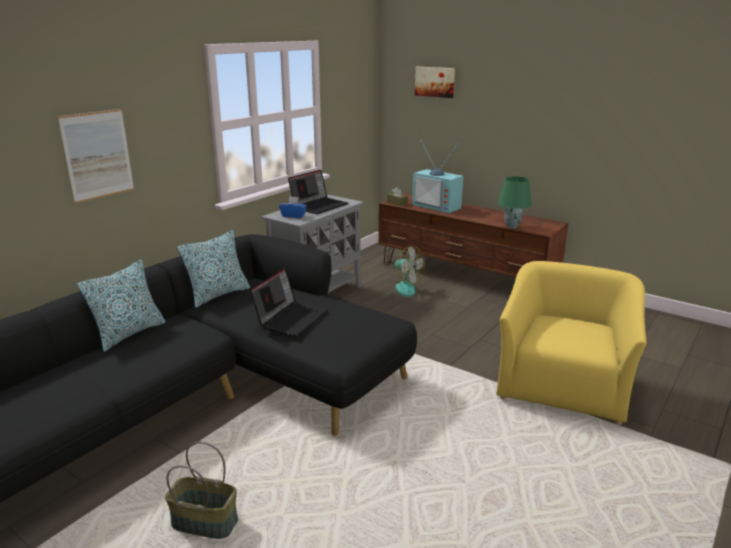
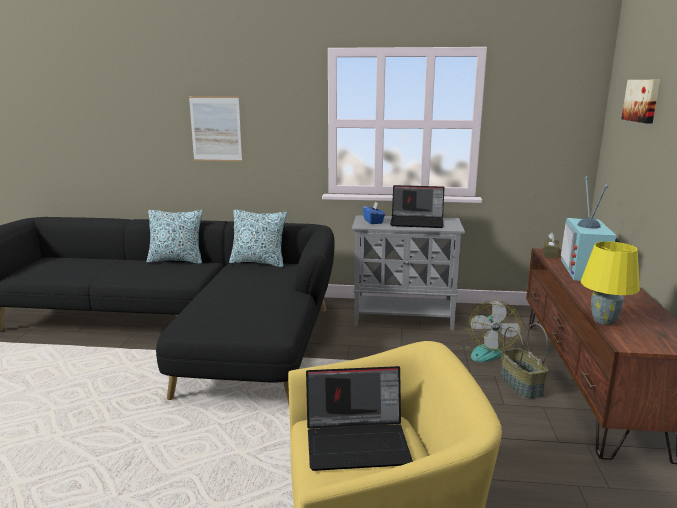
camera: 60 degrees right, 5 degrees down
basket [165,441,238,539] -> basket moved to [500,323,549,400]
laptop [250,268,328,336] -> laptop moved to [306,366,413,471]
green table lamp [498,176,531,229] -> yellow table lamp [581,241,640,325]

